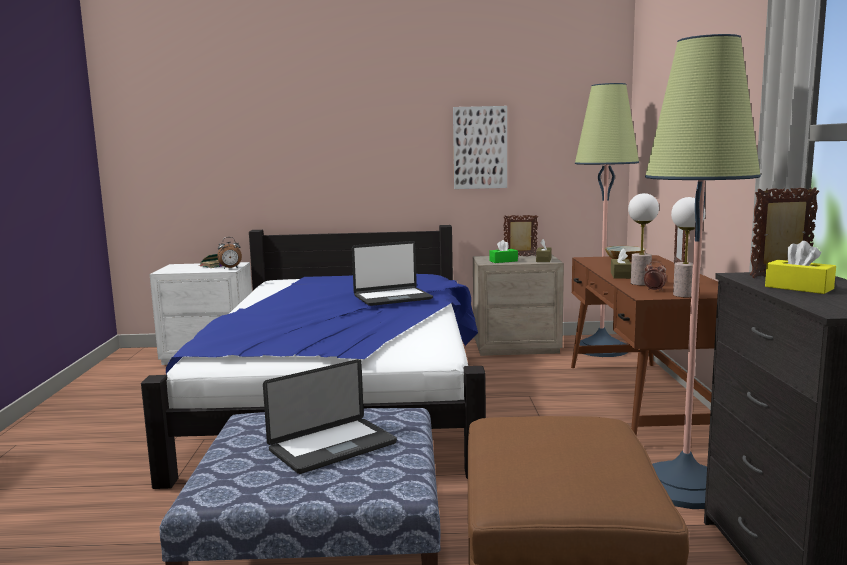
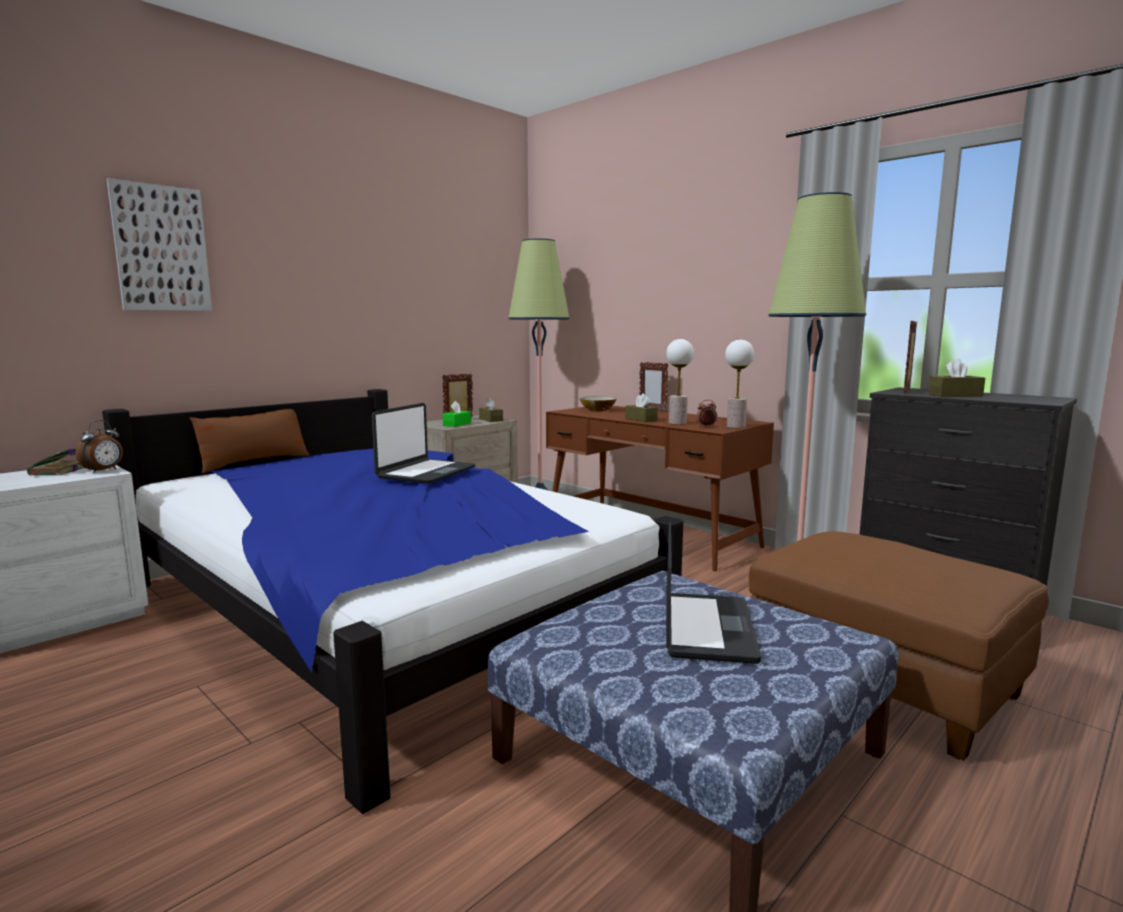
camera: 45 degrees left, 0 degrees up
picture [453,106,507,189] -> picture moved to [107,178,212,311]
yellow tissue box [765,241,836,294] -> brown tissue box [929,359,985,396]
none -> brown pillow [189,409,310,474]

